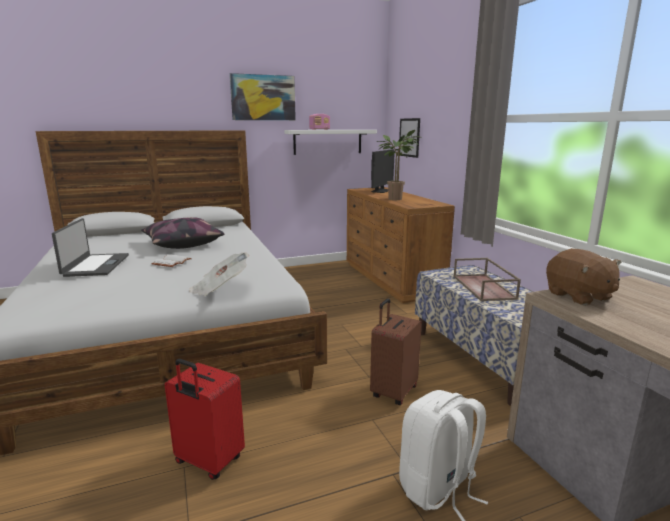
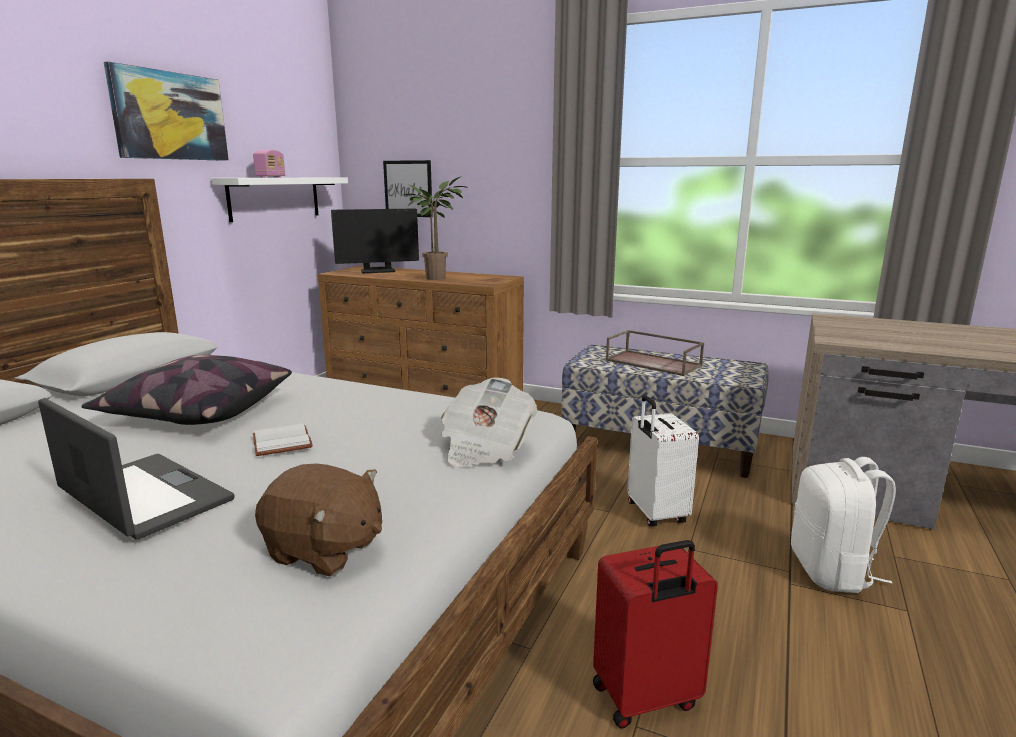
camera: 45 degrees left, 0 degrees up
brown suitcase [370,298,422,405] -> white suitcase [628,395,699,527]
monitor [371,149,395,193] -> monitor turned 90 degrees clockwise [331,209,419,273]
brown plush toy [546,248,621,306] -> brown plush toy moved to [255,463,382,576]

